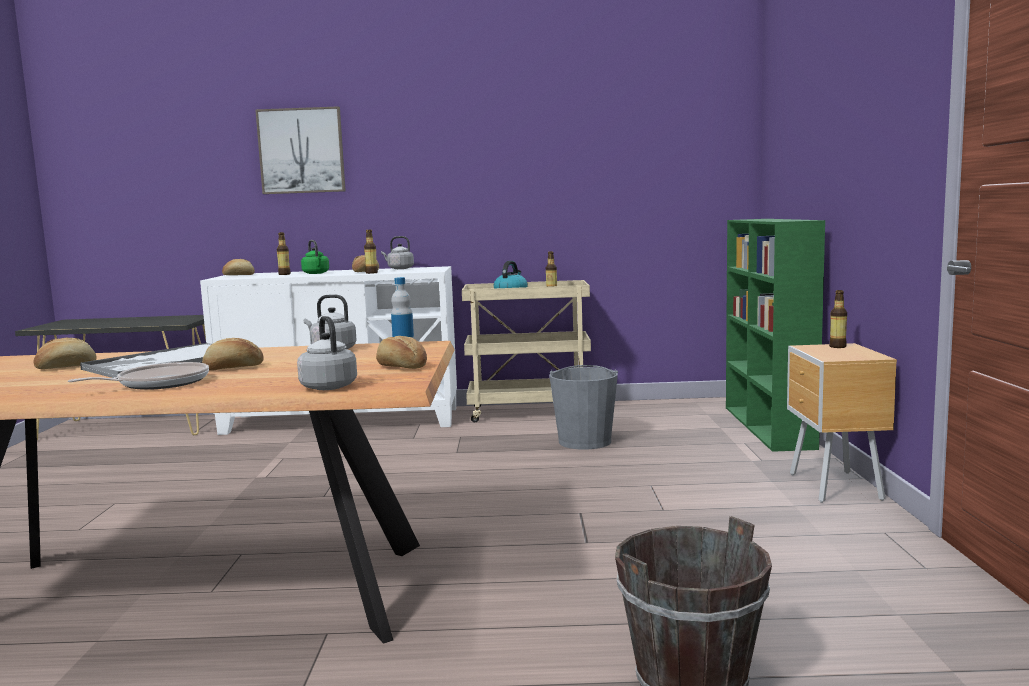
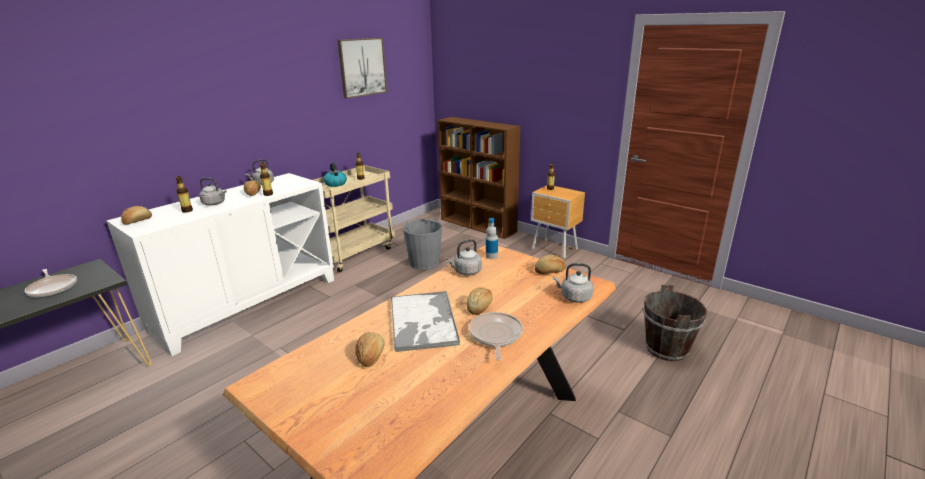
camera: 50 degrees left, 15 degrees up
picture [255,106,346,194] -> picture moved to [337,38,387,99]
green kettle [301,240,329,274] -> grey kettle [199,178,227,205]
green bookcase [726,219,825,452] -> brown bookcase [438,117,520,239]
none -> frying pan [25,269,77,298]

